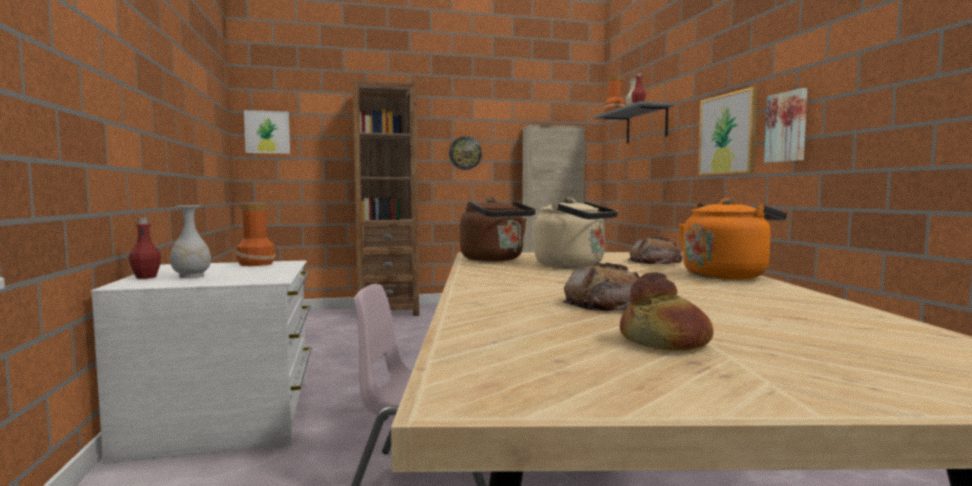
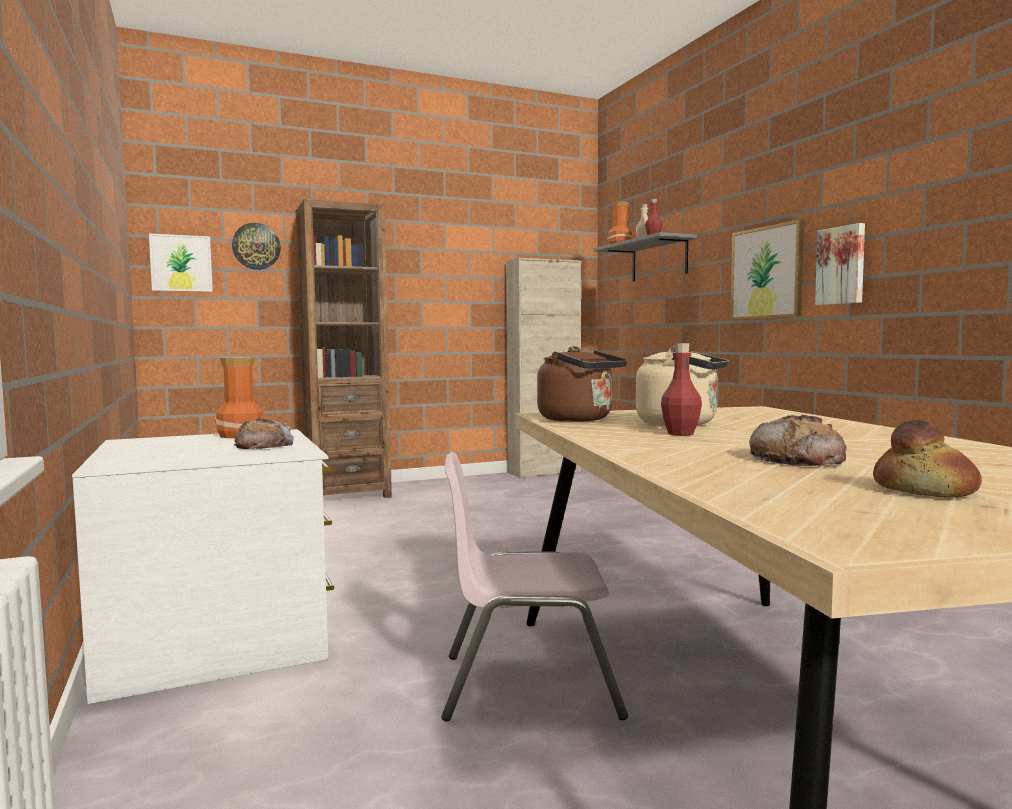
camera: 10 degrees left, 0 degrees up
red bottle [129,218,161,279] -> red bottle moved to [661,343,702,435]
white vase [170,205,211,278] -> none
wall clock [449,137,482,170] -> wall clock moved to [232,223,281,270]
bread [627,236,682,264] -> bread moved to [234,418,293,449]
orange kettle [678,198,787,280] -> none

